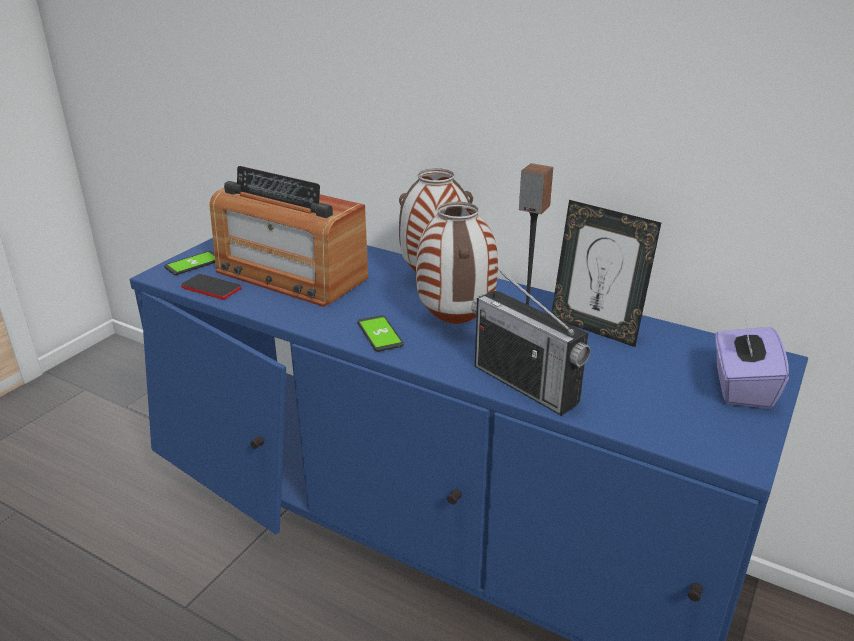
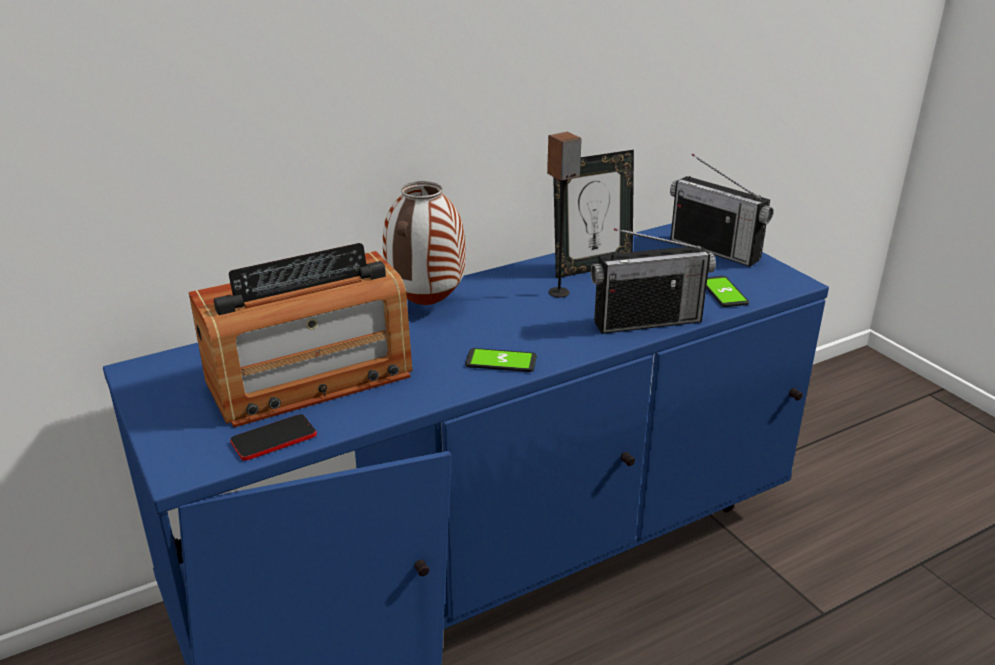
camera: 60 degrees left, 0 degrees up
phone [164,251,215,275] -> phone moved to [706,276,749,307]
vase [416,202,498,324] -> none
purple tissue box [715,317,789,409] -> radio [670,154,773,267]

